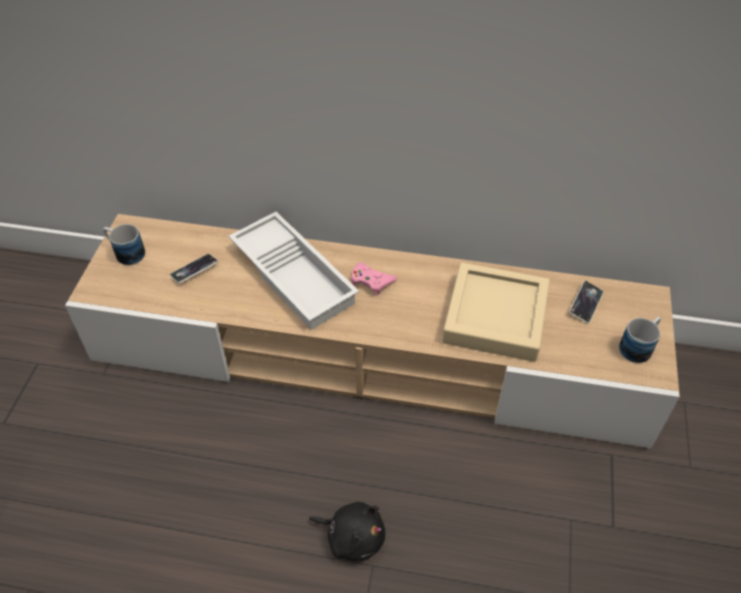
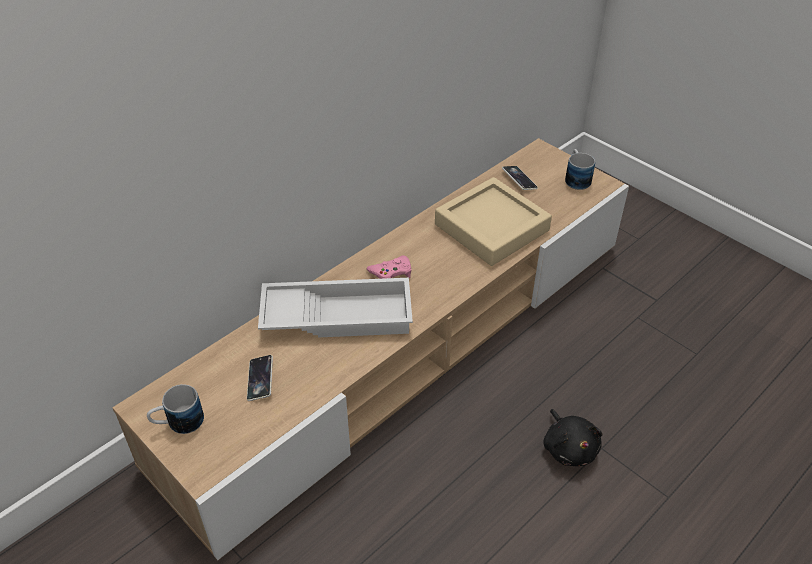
camera: 55 degrees left, 5 degrees down
black plush toy [309,502,385,562] -> black plush toy turned 105 degrees clockwise [543,409,603,466]

